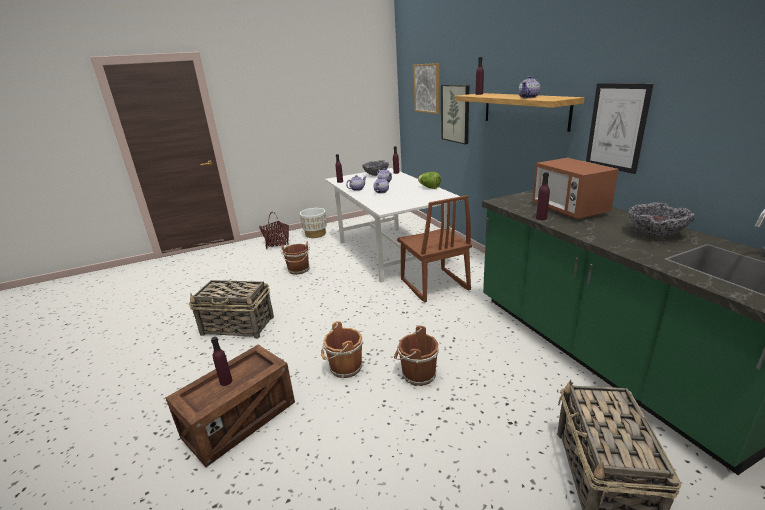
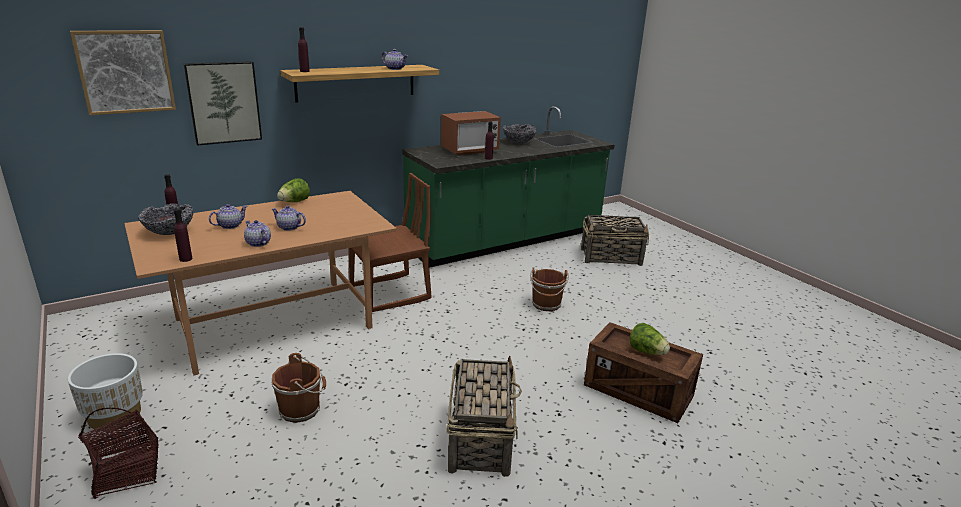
camera: 100 degrees left, 0 degrees up
purple bottle [211,337,232,386] -> lettuce [629,323,670,355]
brown bucket [321,321,363,378] -> none
white dining table [325,168,460,282] -> brown dining table [124,191,397,376]
picture [586,83,653,174] -> none

